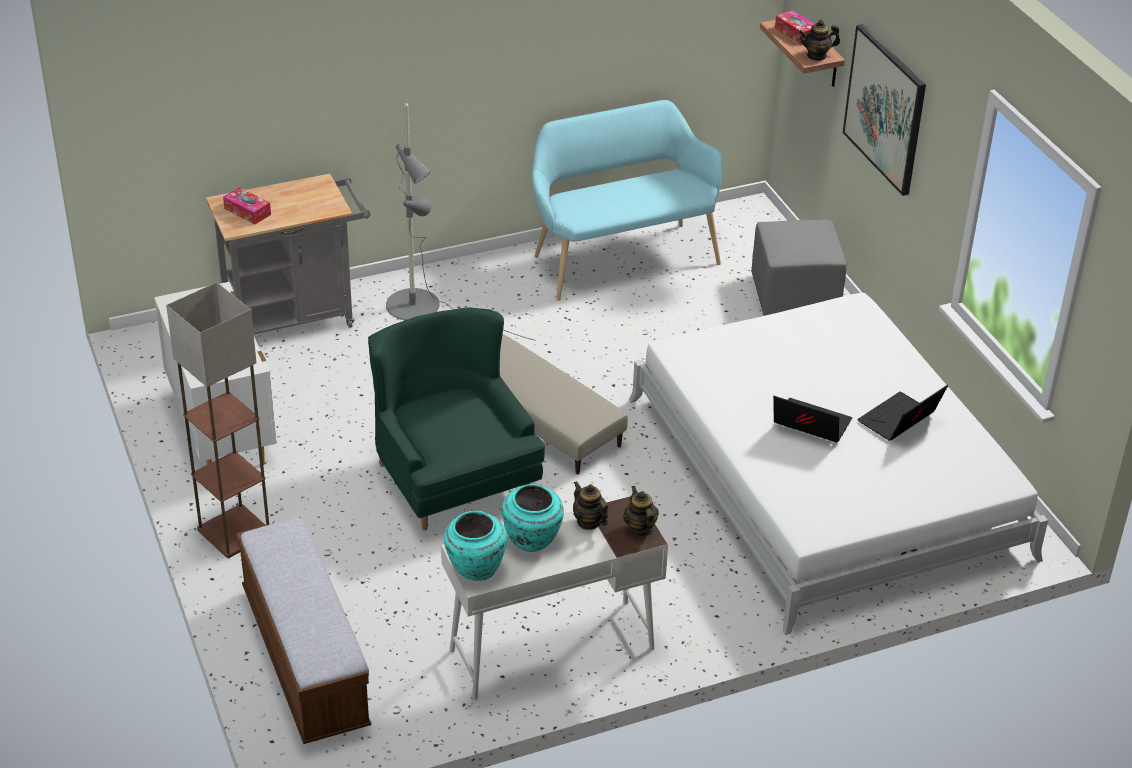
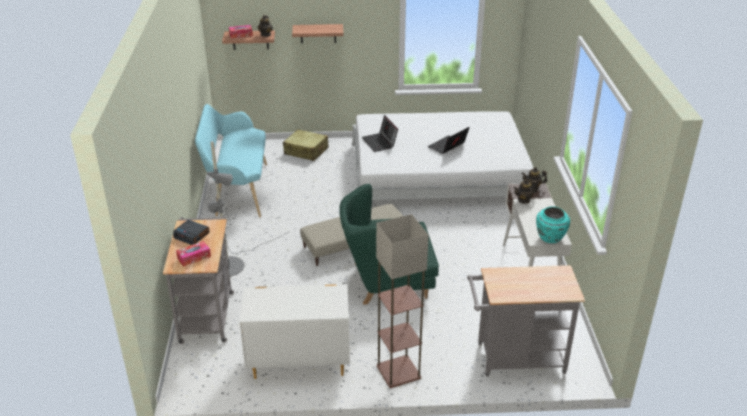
camera: 70 degrees left, 5 degrees down
bench [236,517,371,744] -> grey cart [467,265,585,377]
turquoise vase [502,484,564,552] -> none
grey ottoman [751,220,847,316] -> beige suitcase [283,129,329,161]
picture [843,24,926,196] -> shelf [292,24,344,44]
laptop [857,385,948,441] -> laptop moved to [362,115,398,152]
none -> alarm clock [173,220,210,245]

